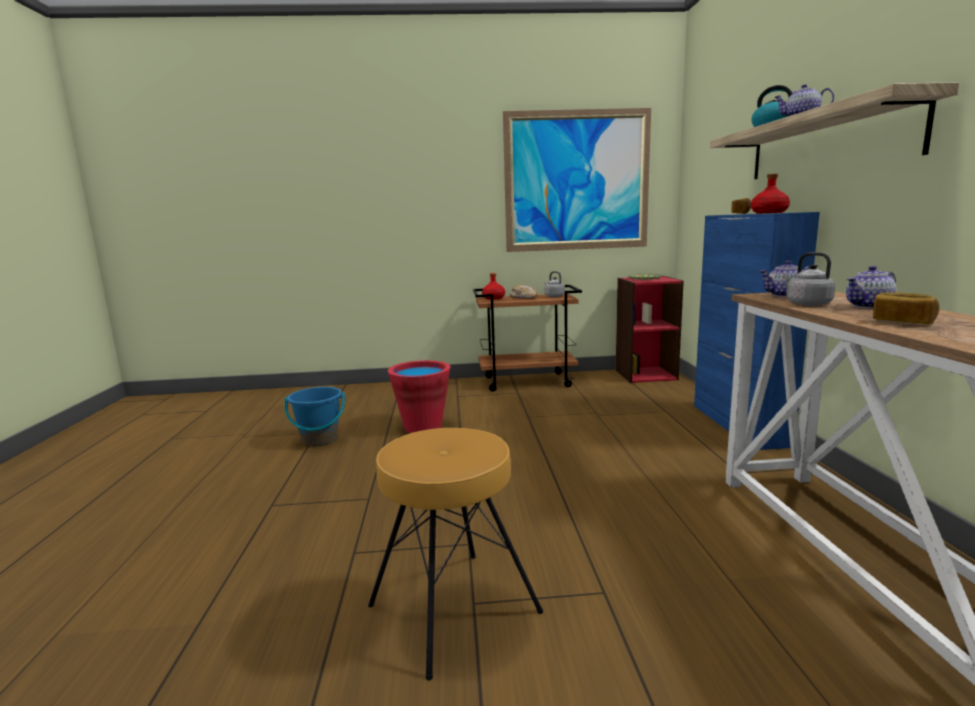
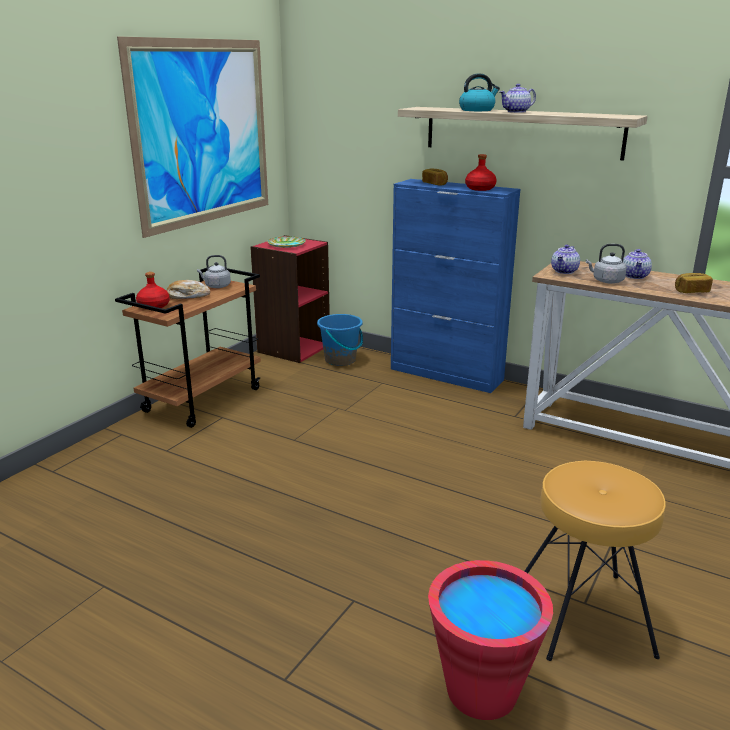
camera: 55 degrees left, 10 degrees up
blue bucket [285,387,345,446] -> blue bucket moved to [317,314,363,366]
red bucket [388,360,451,433] -> red bucket moved to [428,560,553,720]

